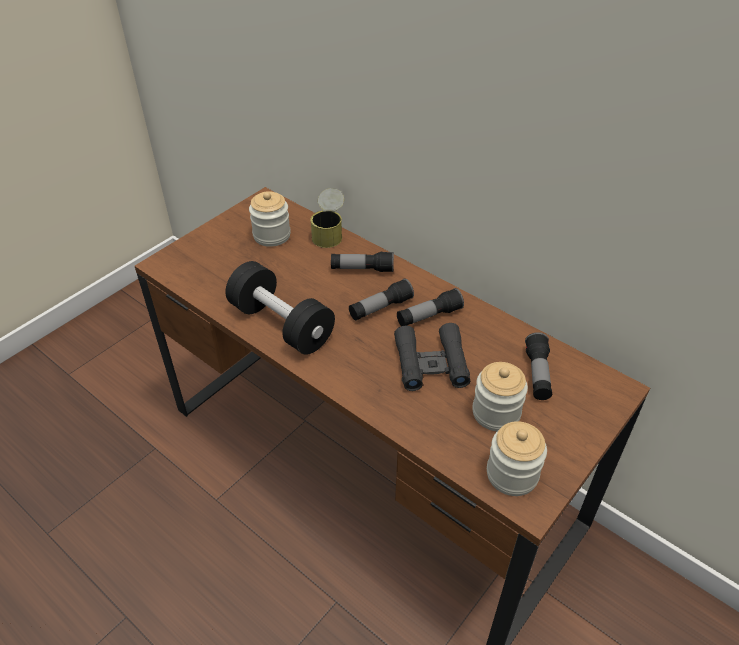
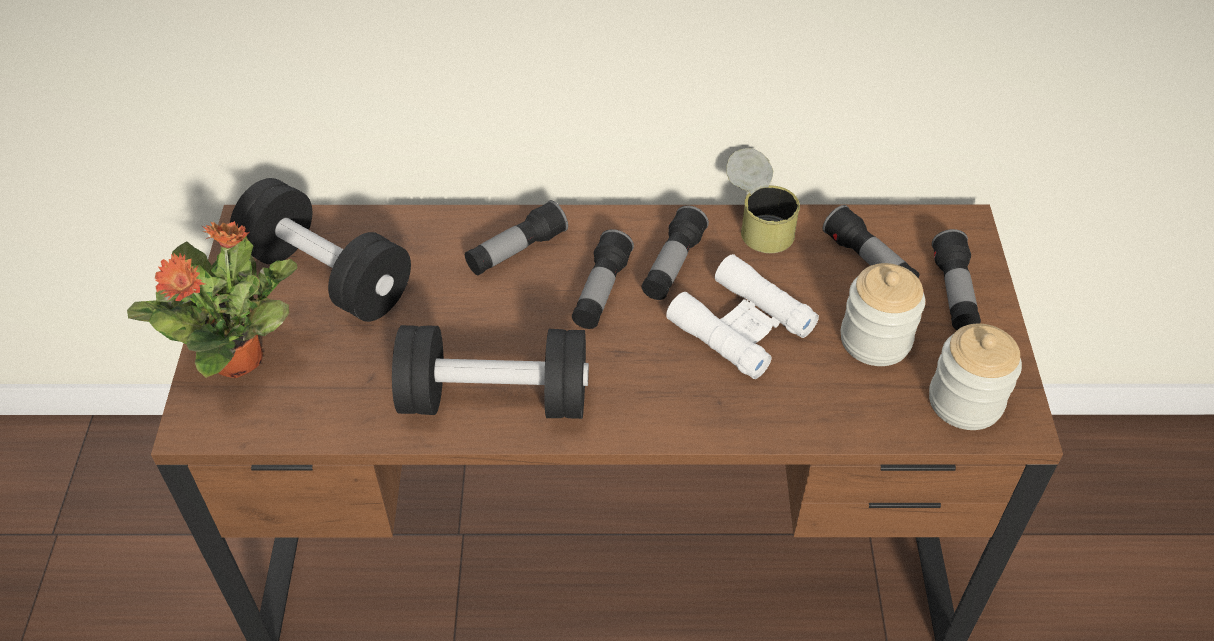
camera: 40 degrees left, 5 degrees up
jar [249,191,291,247] -> black dumbbell [230,178,411,322]
can [310,188,344,248] -> can moved to [726,148,800,253]
black binoculars [394,323,470,391] -> white binoculars [666,254,819,379]
none -> potted plant [127,221,297,378]
none -> flashlight [932,229,981,330]

